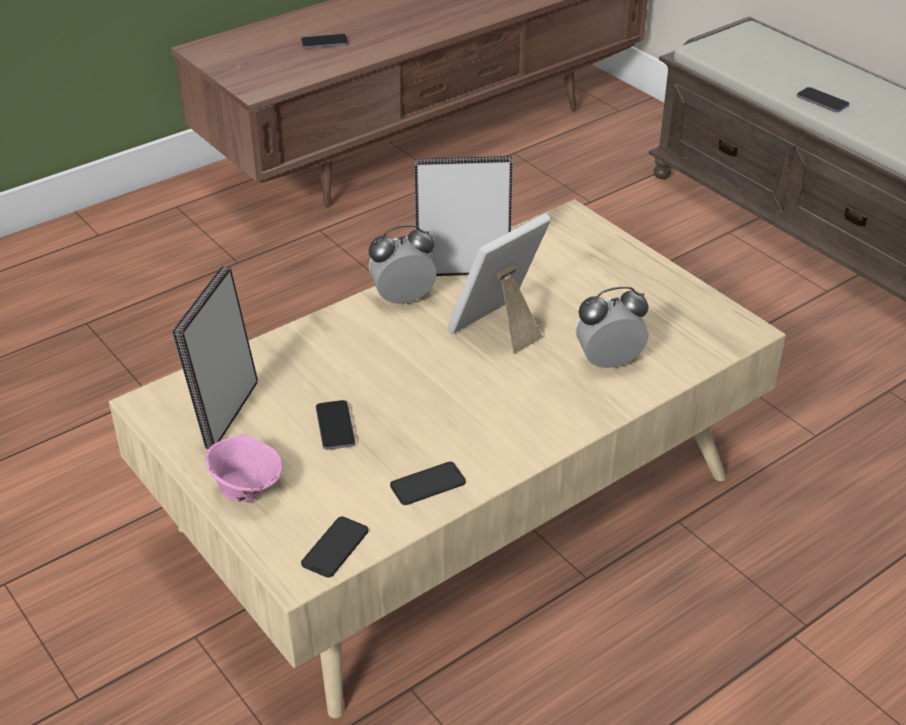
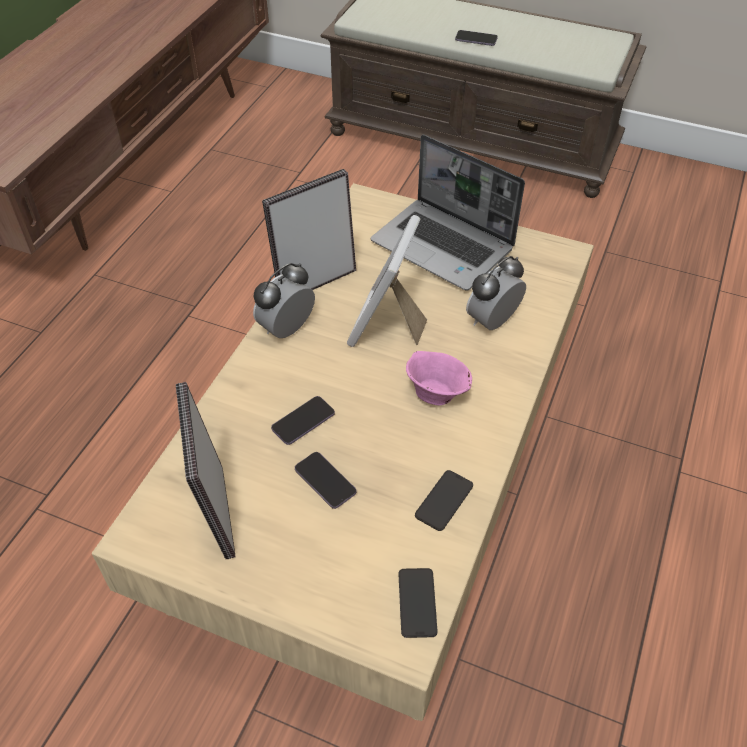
camera: 30 degrees left, 10 degrees up
pink bowl [205,434,283,502] -> pink bowl moved to [406,351,472,405]
phone [301,34,348,48] -> phone moved to [271,396,335,445]
none -> laptop [370,135,525,291]

